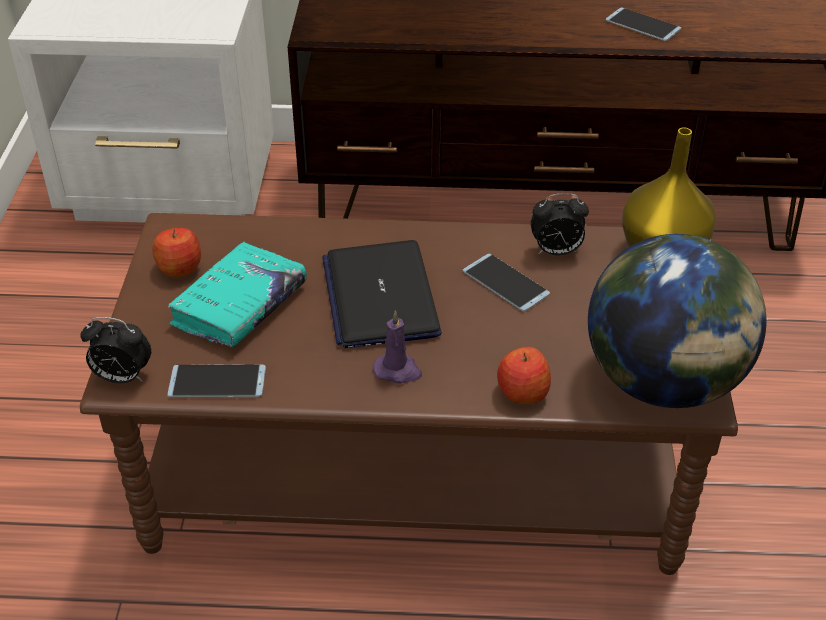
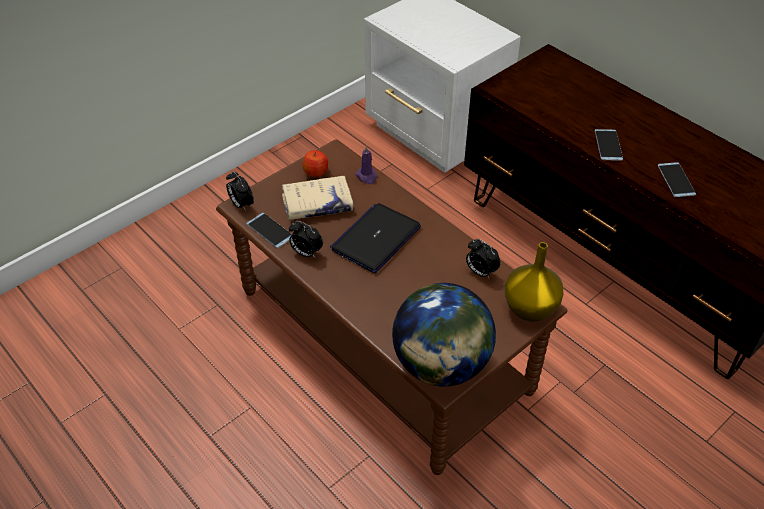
camera: 45 degrees right, 5 degrees up
turquoise book [168,242,307,348] -> beige book [281,176,353,220]
purple candle [373,310,422,384] -> purple candle moved to [356,146,377,184]
phone [462,254,550,312] -> phone moved to [595,129,623,161]
apple [497,347,551,404] -> none
none -> alarm clock [289,221,323,258]

